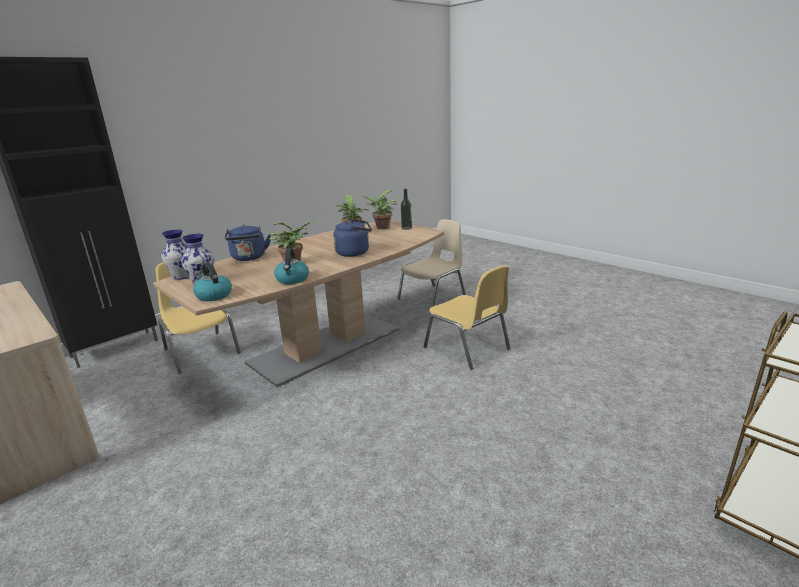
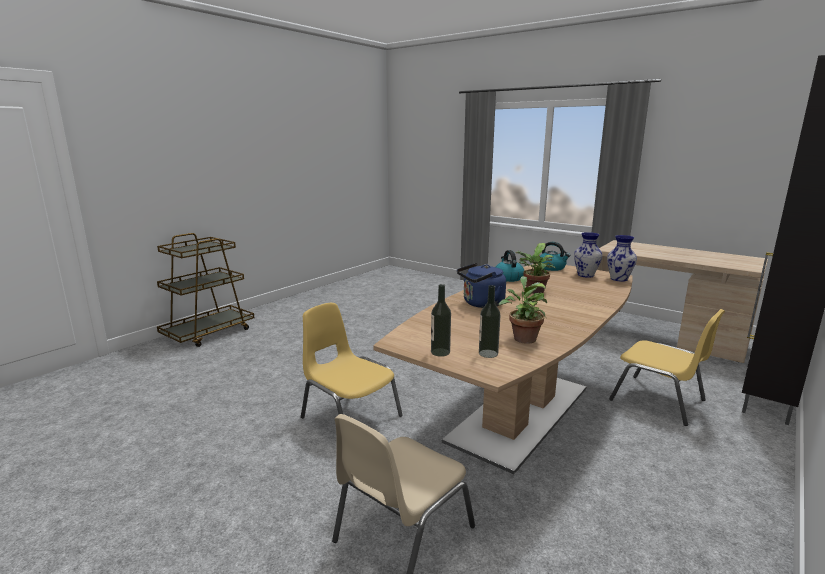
camera: 170 degrees right, 5 degrees down
blue kettle [225,225,271,261] -> none
potted plant [363,190,397,229] -> bottle [479,285,501,358]

